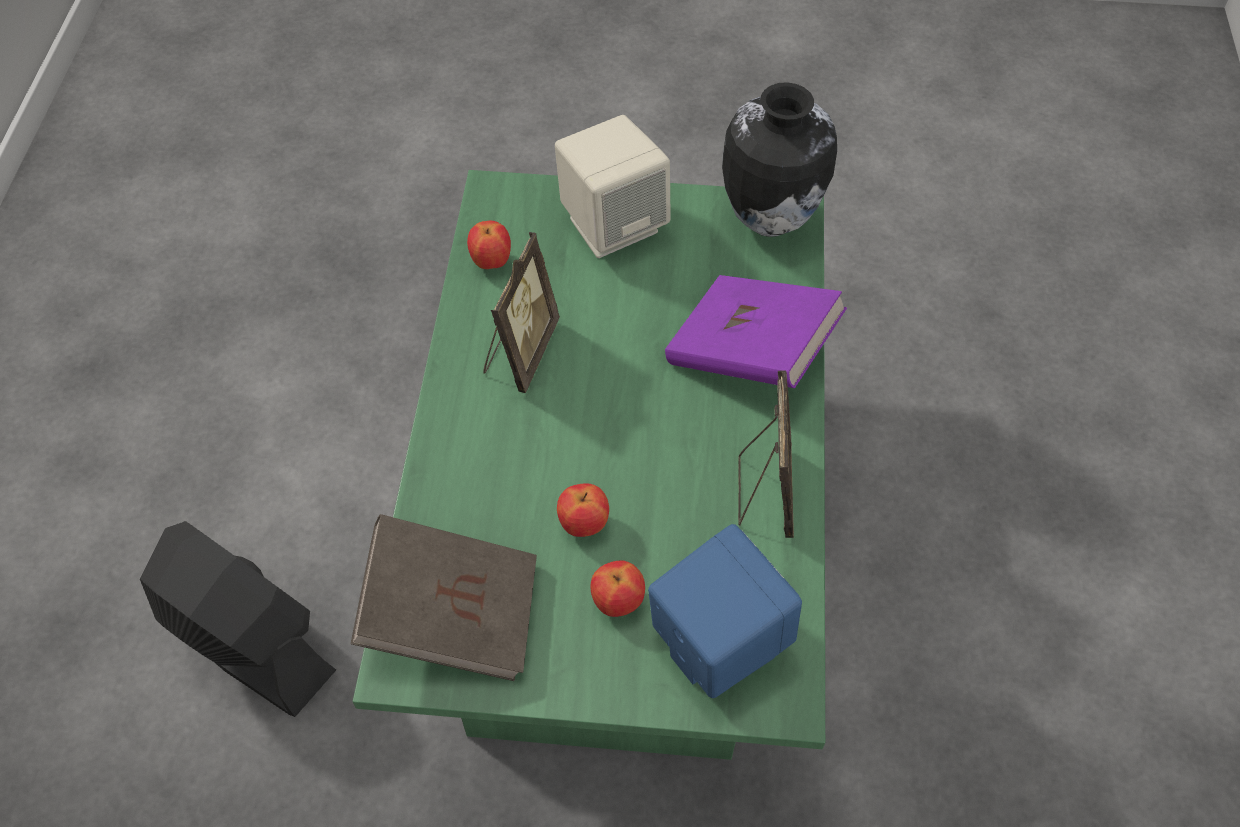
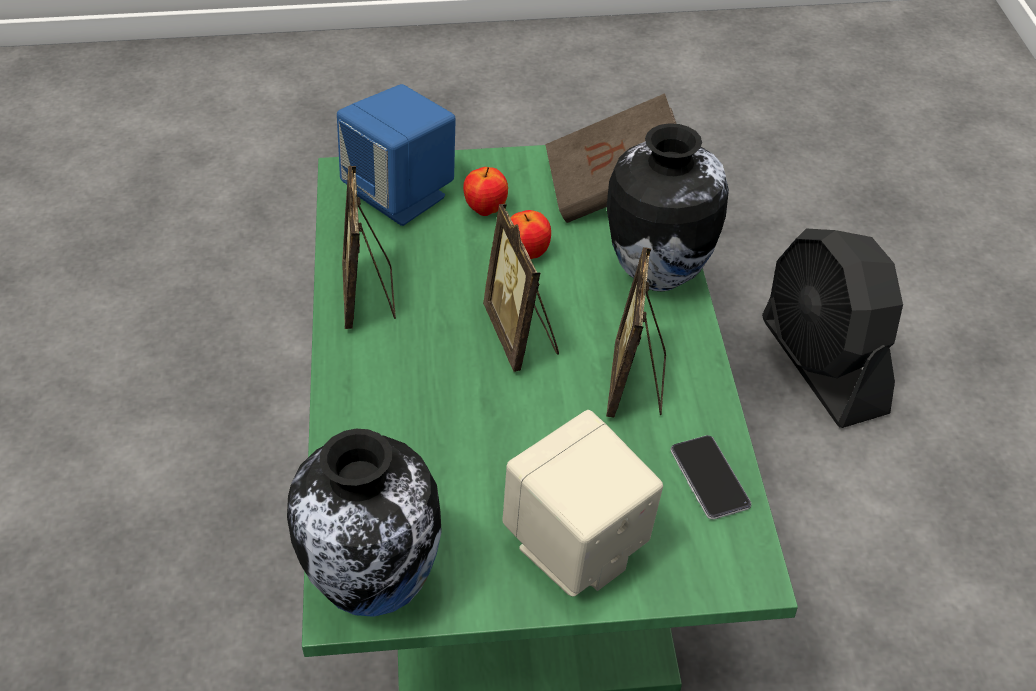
camera: 170 degrees right, 10 degrees down
black fan [140,521,336,717] -> black fan turned 45 degrees clockwise [762,228,903,428]
apple [467,221,511,269] -> phone [671,435,751,520]
purple book [665,275,847,388] -> none
none -> picture frame [483,204,559,372]
none -> vase [606,123,729,291]

